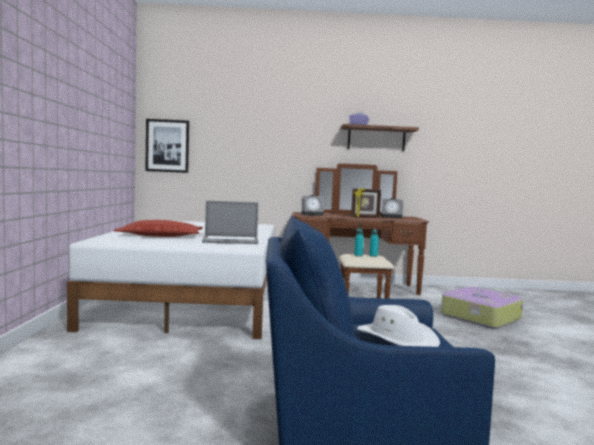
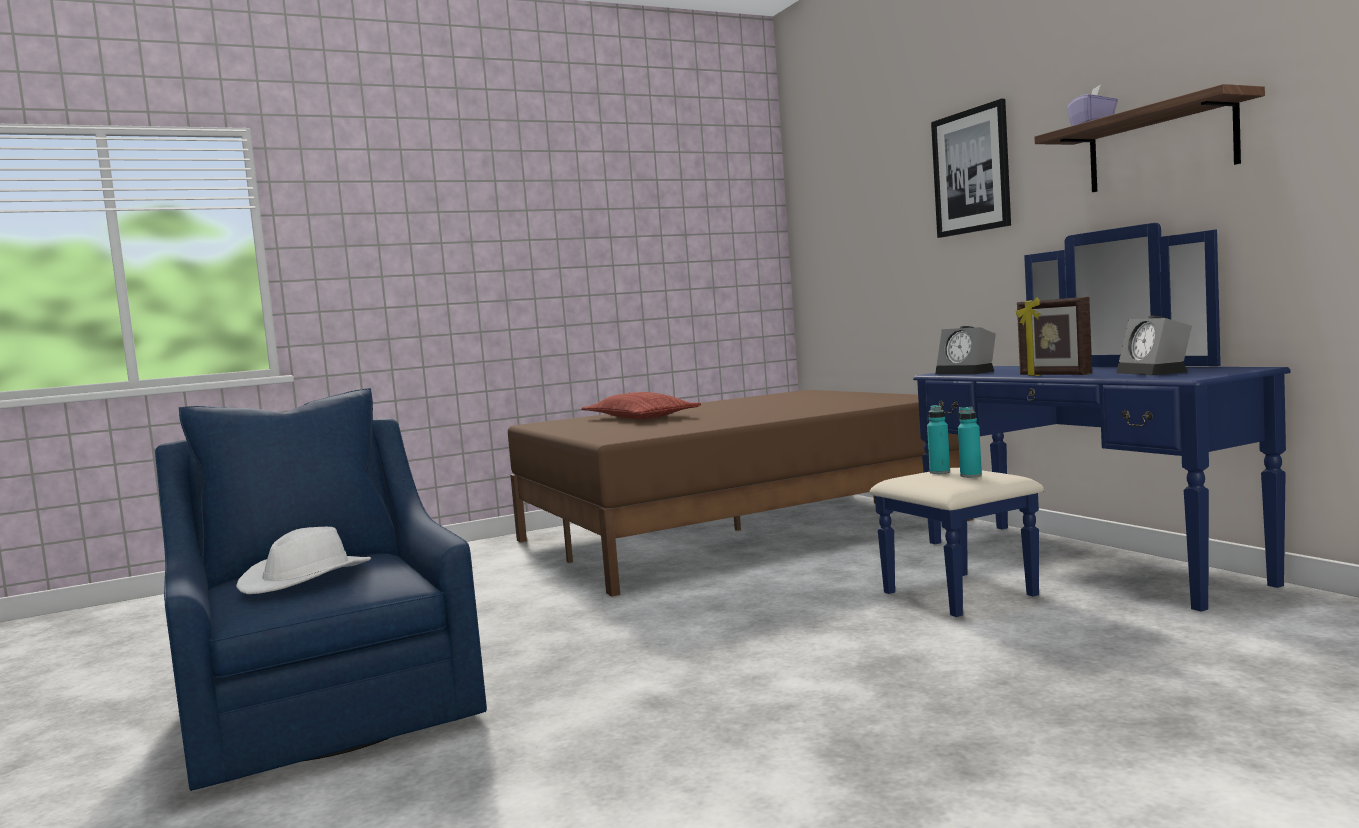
camera: 65 degrees right, 0 degrees up
white bed [67,220,274,339] -> brown bed [508,390,974,597]
picture [145,119,189,173] -> picture moved to [931,99,1011,238]
laptop [202,201,258,244] -> none
brown dresser [292,163,429,299] -> blue dresser [870,223,1291,617]
suitcase [441,287,523,329] -> none

